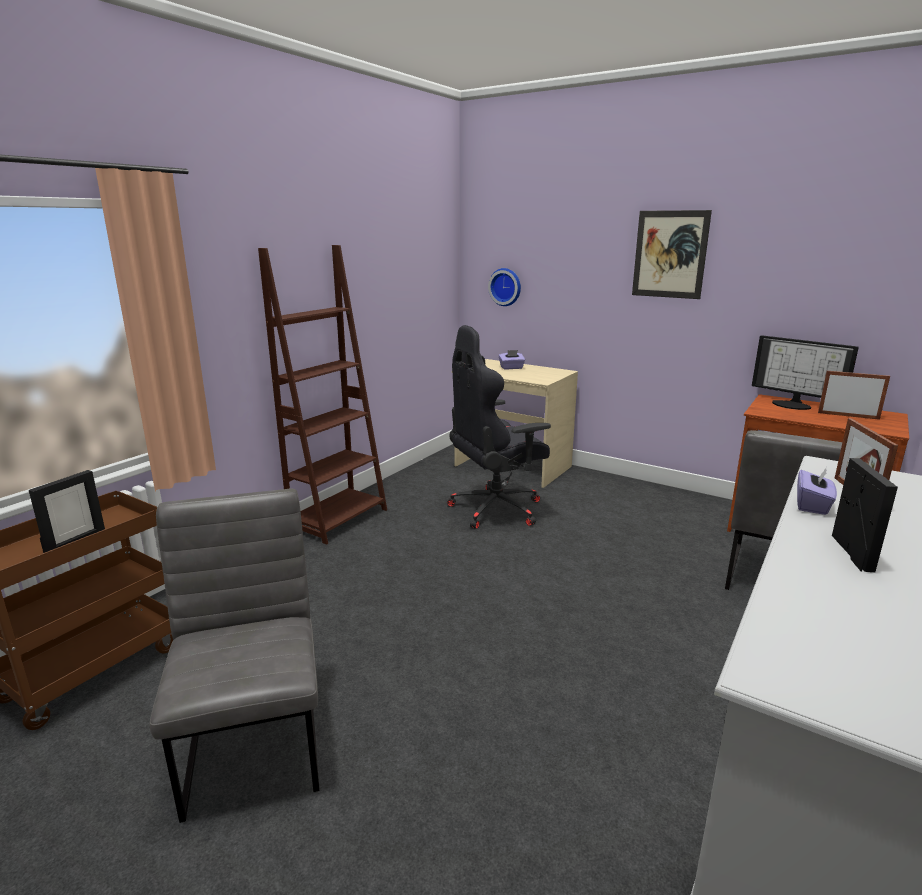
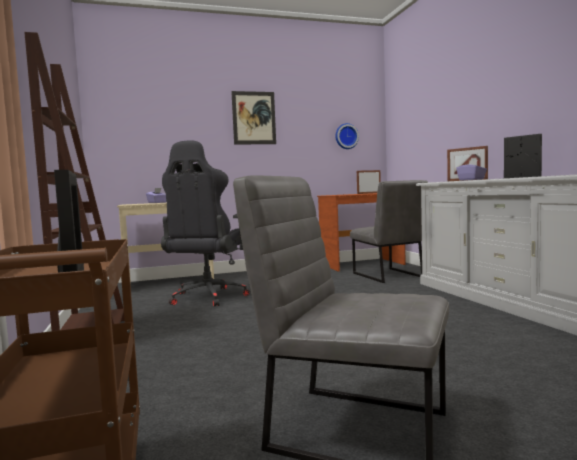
camera: 50 degrees left, 15 degrees down
wall clock [488,268,521,306] -> wall clock moved to [335,123,359,149]
monitor [752,335,859,410] -> none

